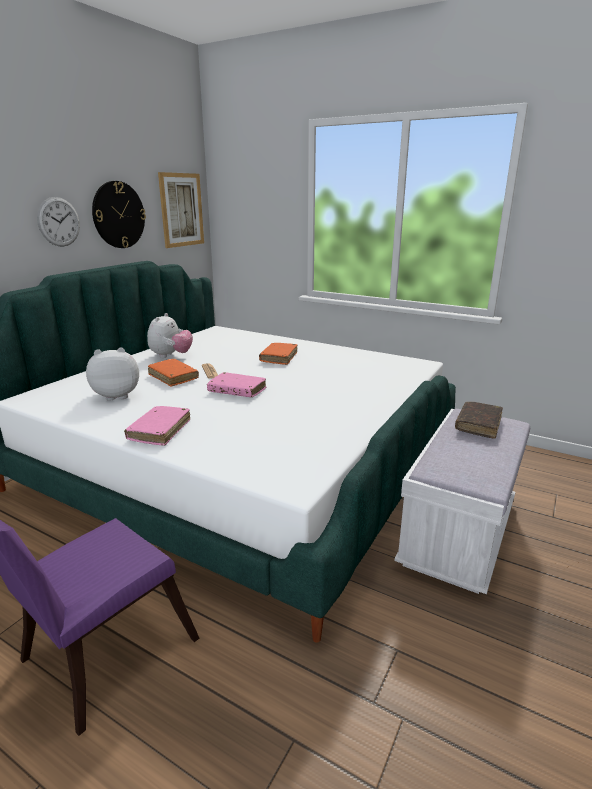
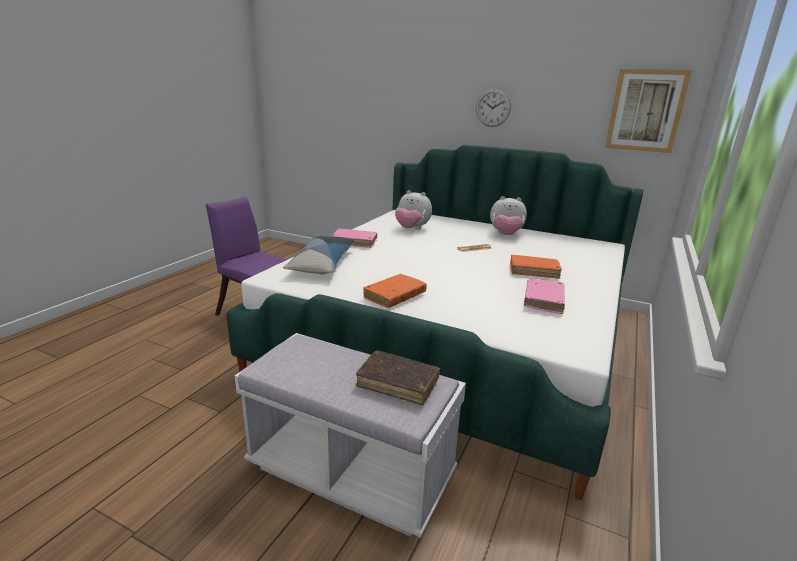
camera: 85 degrees right, 0 degrees up
plush toy [86,348,139,401] -> plush toy turned 135 degrees clockwise [395,190,432,229]
wall clock [92,181,146,248] -> none
orange book [148,359,199,386] -> orange book moved to [363,274,427,308]
pink book [207,372,266,397] -> pink book moved to [524,279,565,314]
none -> pillow [283,236,356,275]

